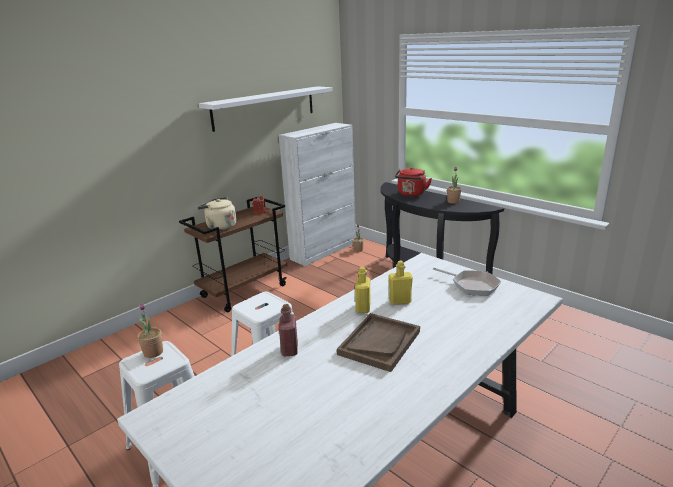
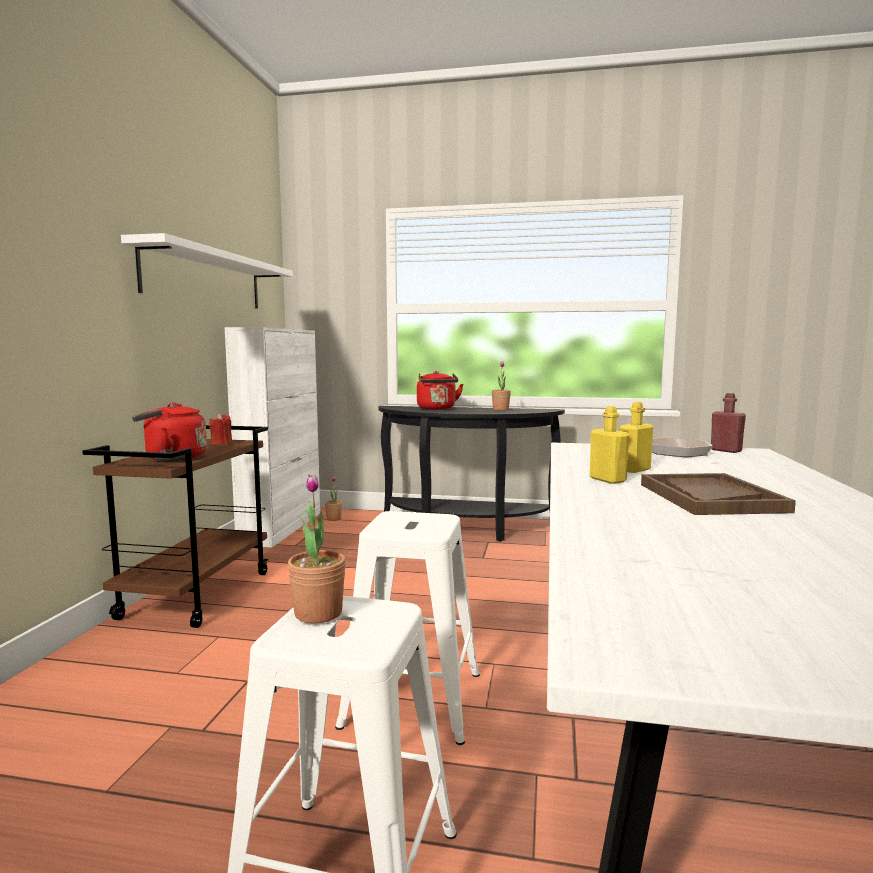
camera: 35 degrees left, 15 degrees down
beige kettle [197,197,236,230] -> red kettle [132,403,207,461]
red bottle [279,304,298,356] -> red bottle moved to [711,393,746,453]

